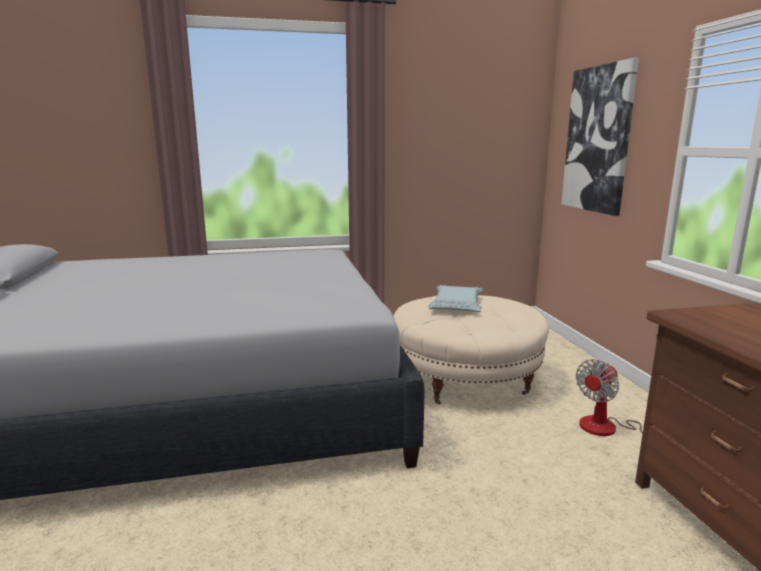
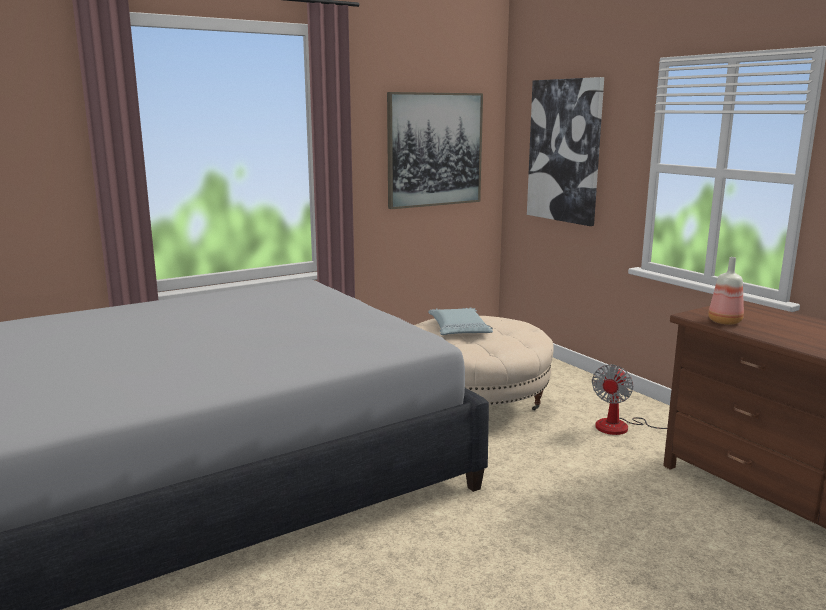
camera: 20 degrees left, 0 degrees up
none -> picture [387,92,483,209]
none -> bottle [708,257,744,325]

